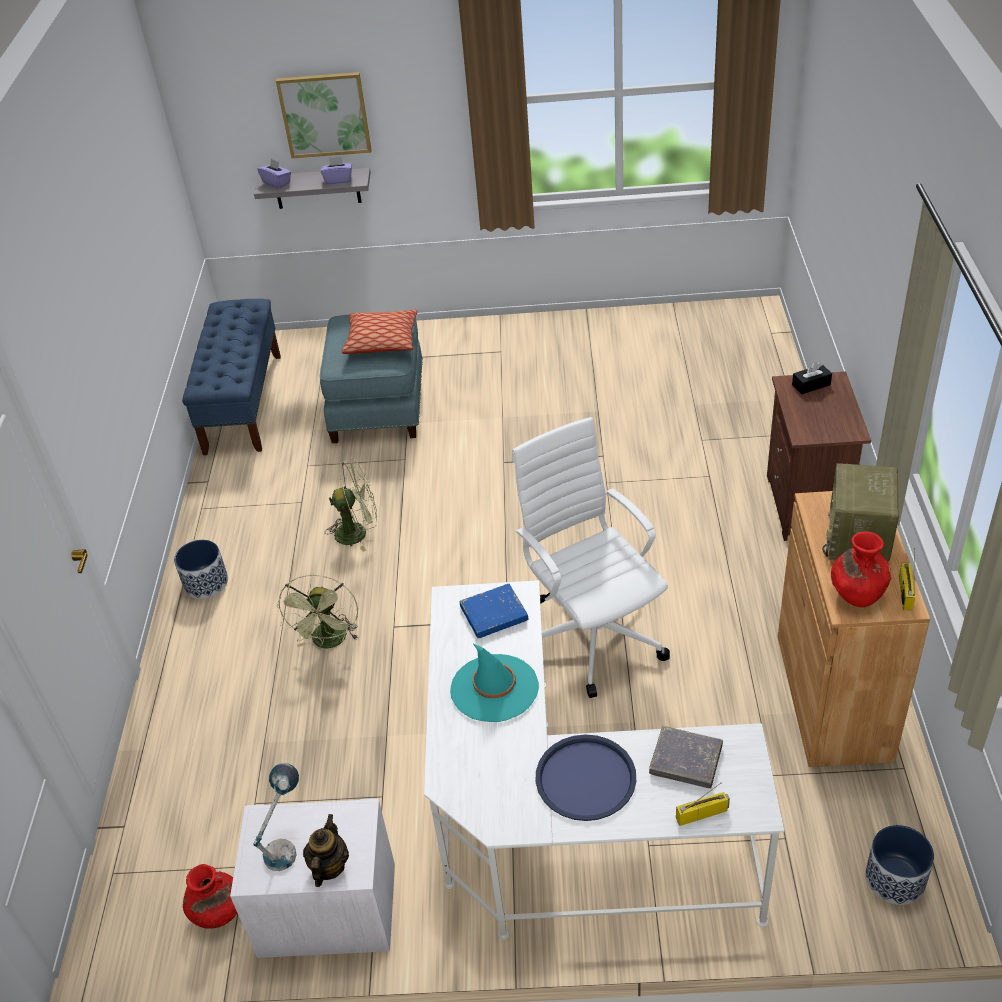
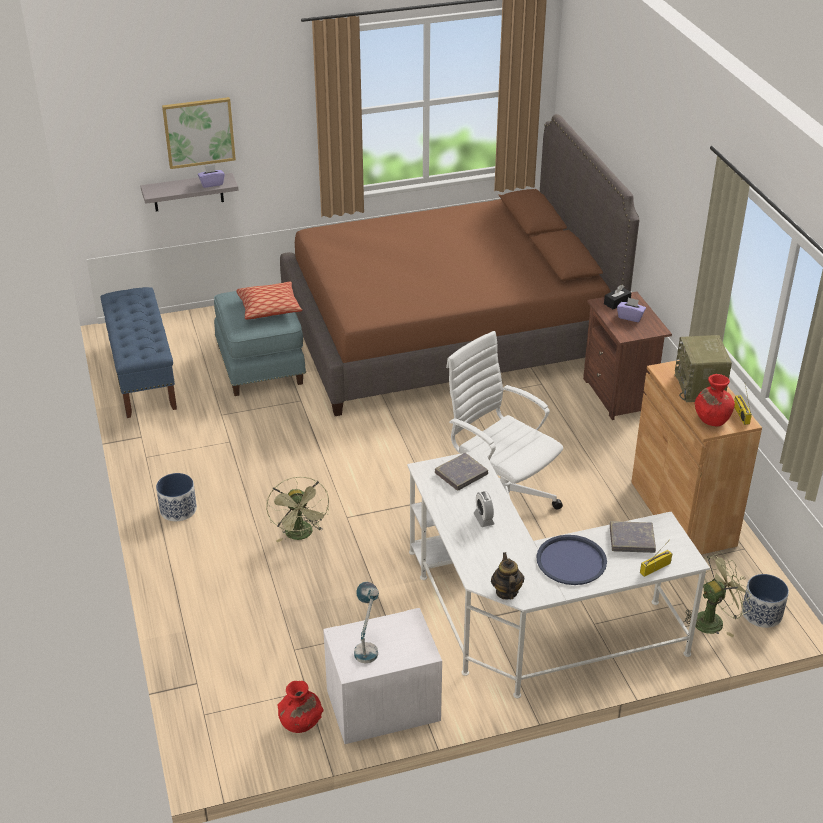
camera: 20 degrees left, 5 degrees down
purple tissue box [257,159,291,189] -> purple tissue box moved to [617,297,646,322]
teapot [303,814,349,887] -> teapot moved to [491,552,524,599]
green fan [325,458,377,552] -> green fan moved to [683,552,752,637]
turquoise hat [450,644,539,722] -> alarm clock [474,491,495,527]
blue book [459,584,529,638] -> grey book [435,453,488,491]
none -> brown bed [280,114,639,416]

